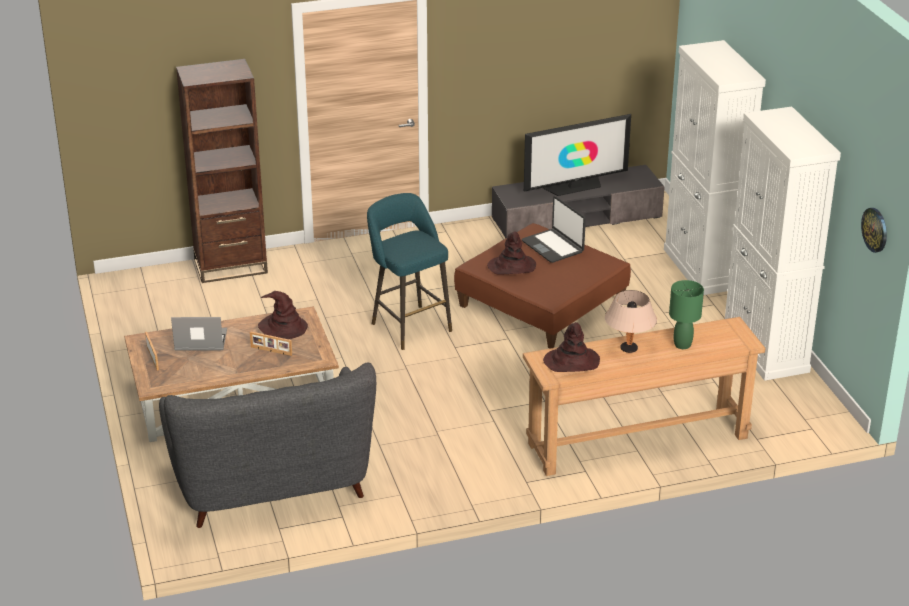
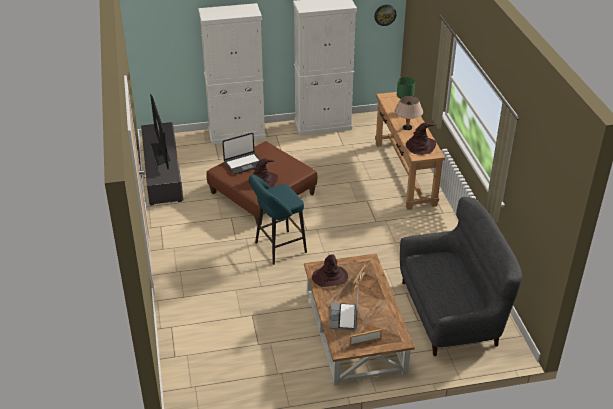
camera: 85 degrees left, 5 degrees up
brown bookcase [176,59,268,283] -> none

